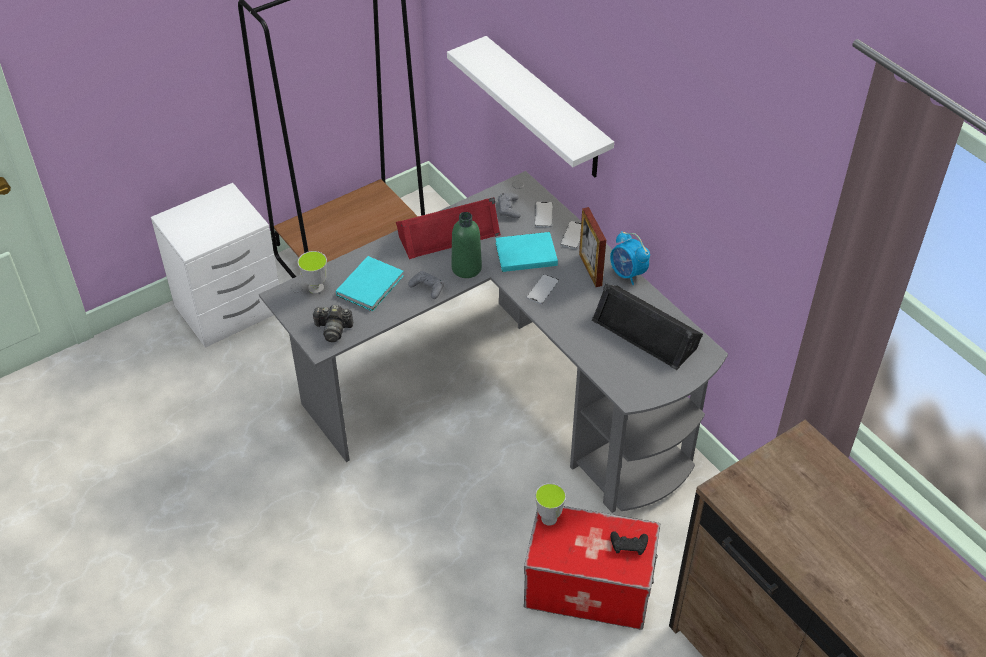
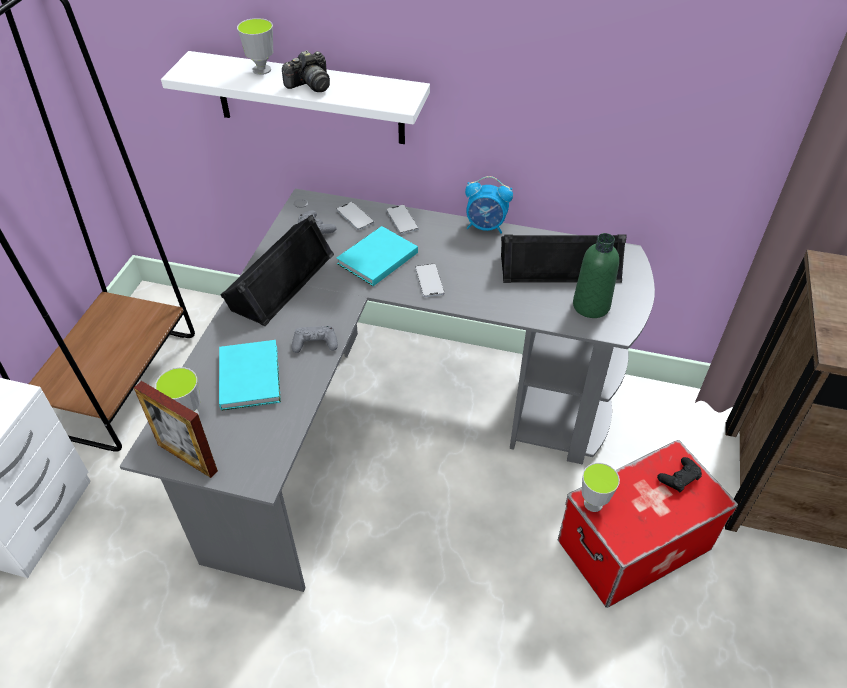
camera: 40 degrees left, 0 degrees up
camera [312,305,353,342] -> camera moved to [282,50,330,92]
red speaker [396,197,501,259] -> black speaker [220,215,334,326]
green bottle [451,212,482,278] -> green bottle moved to [573,233,619,318]
picture frame [579,207,606,287] -> picture frame moved to [134,381,218,478]
none -> cup [237,18,273,75]

